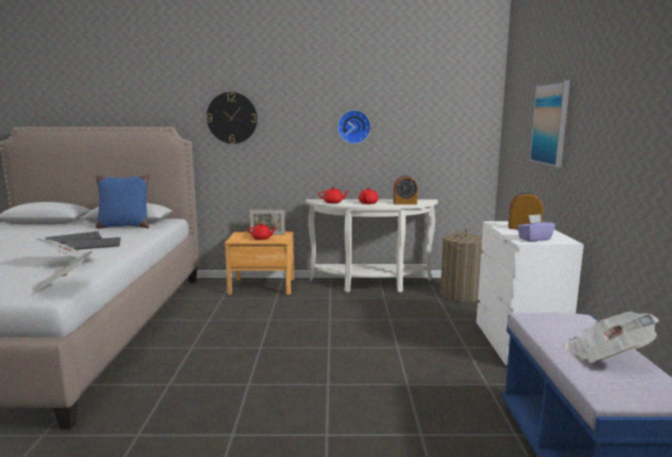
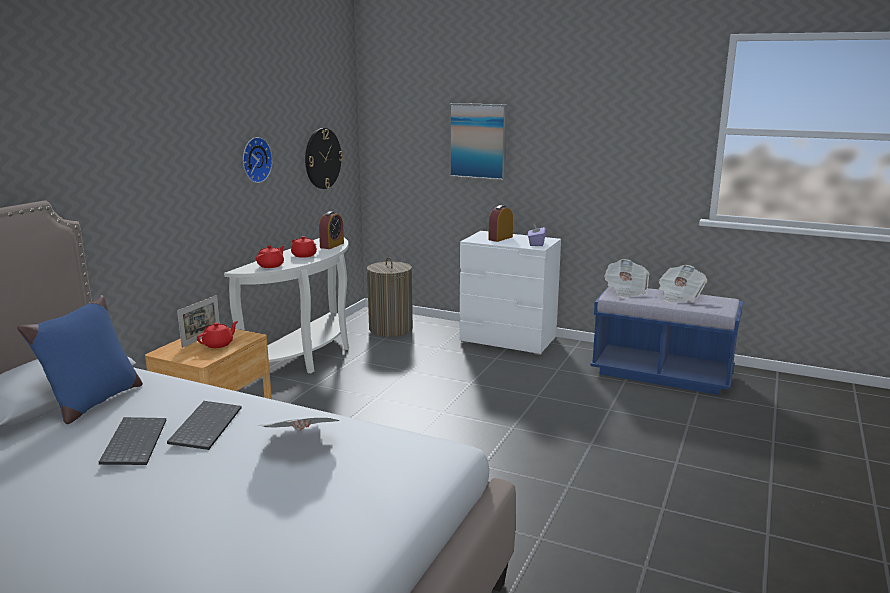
camera: 65 degrees left, 5 degrees up
newspaper [32,251,93,293] -> newspaper moved to [604,259,650,298]
wall clock [206,92,257,144] -> wall clock moved to [305,128,343,189]

